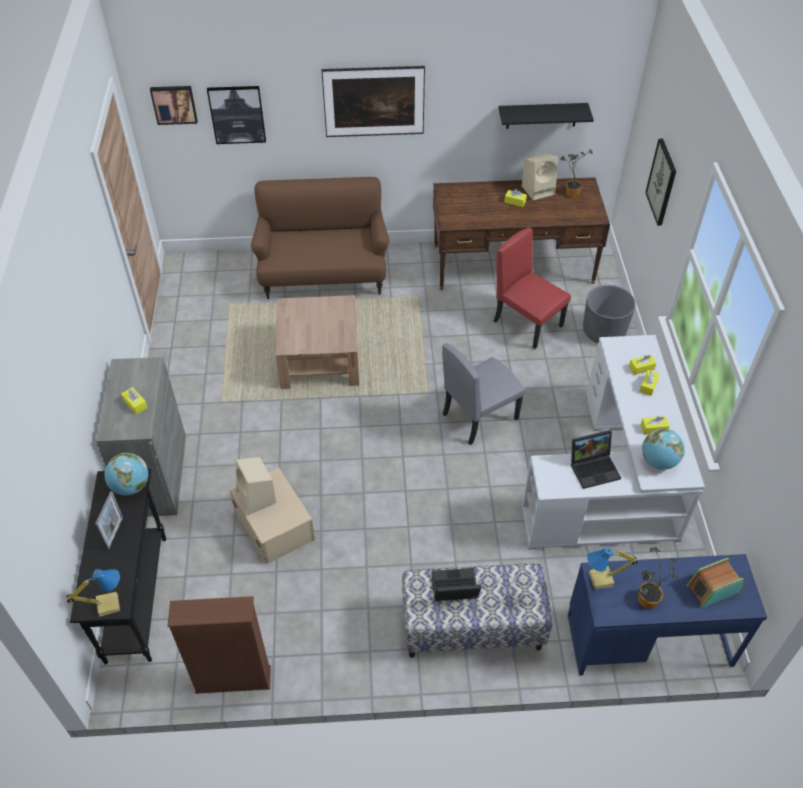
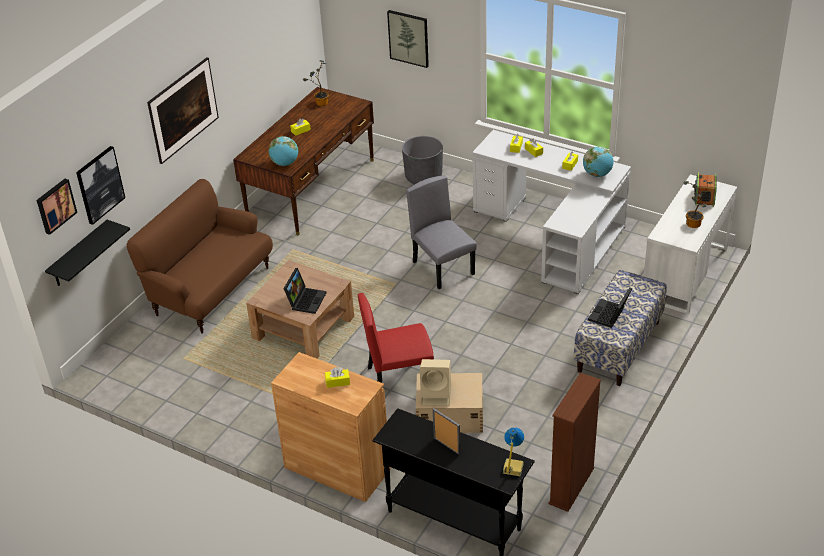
camera: 55 degrees left, 10 degrees down
grey cabinet [96,357,186,517] -> brown cabinet [271,352,391,502]
globe [105,453,148,495] -> globe moved to [269,136,299,166]
grey chair [442,343,525,445] -> grey chair turned 150 degrees clockwise [406,175,477,289]
red chair [494,227,571,349] -> red chair moved to [358,293,434,383]
black shelf [498,103,594,129] -> black shelf moved to [45,220,130,286]
beige speaker [522,153,558,200] -> none
blue desk [568,554,767,676] -> white desk [644,174,737,314]
laptop [571,430,621,489] -> laptop moved to [283,268,326,314]
table lamp [587,547,638,589] -> none

